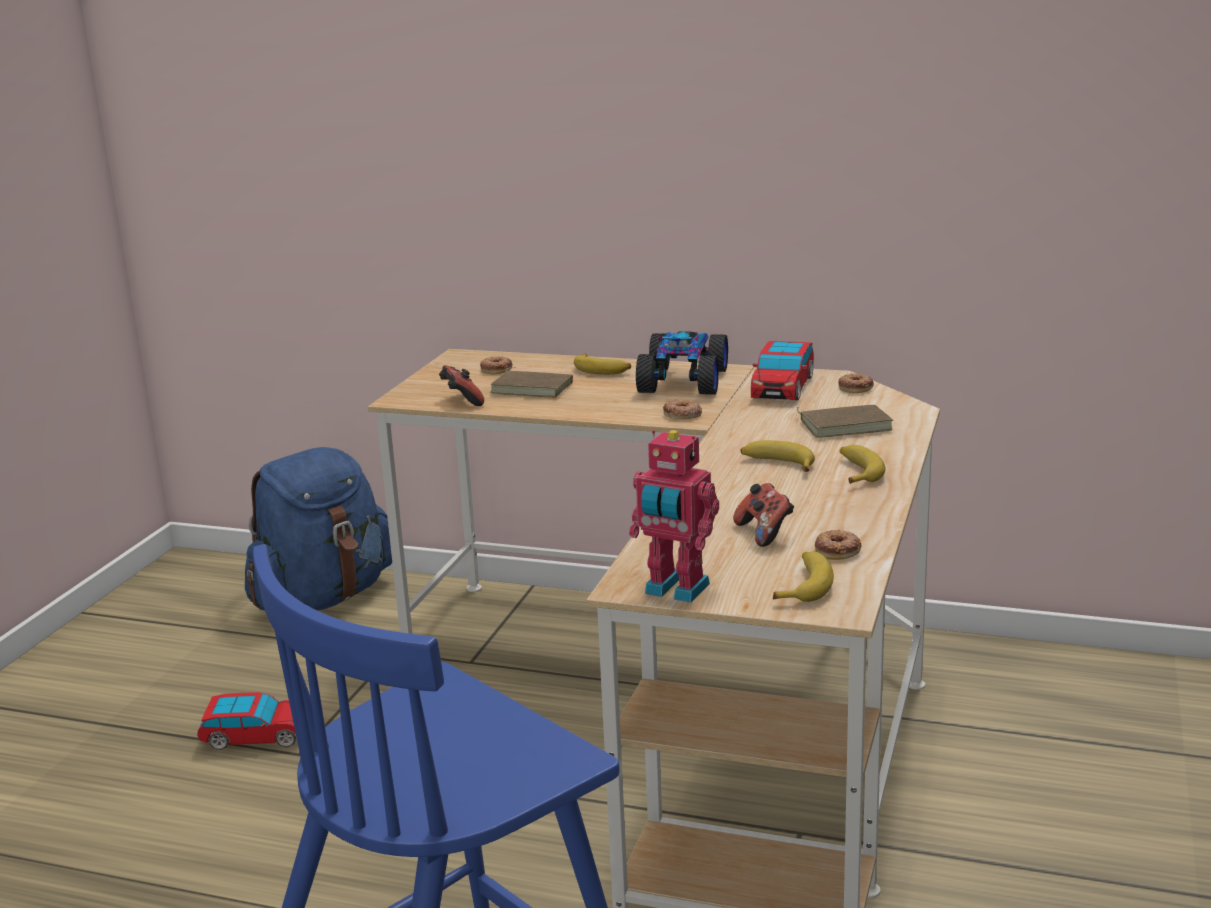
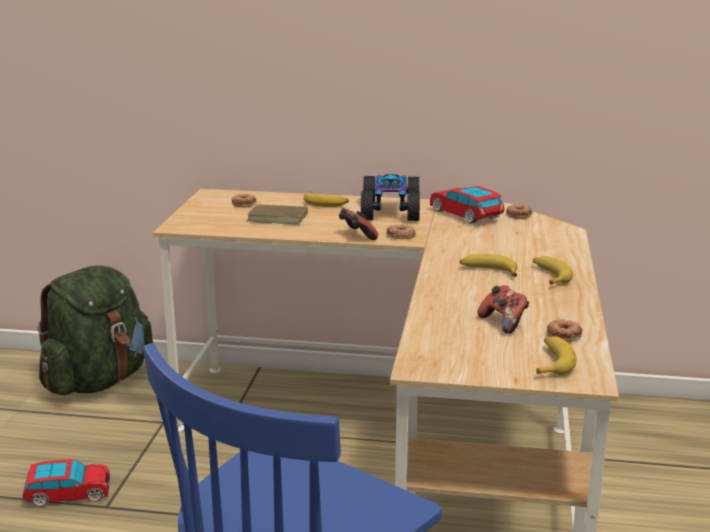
camera: 10 degrees left, 0 degrees up
blue backpack [245,447,392,611] -> green backpack [37,265,153,395]
game controller [439,365,484,406] -> game controller moved to [339,208,378,240]
toy robot [629,430,719,603] -> none
toy car [751,341,814,400] -> toy car turned 135 degrees clockwise [430,186,505,224]
brown book [796,405,893,438] -> none

